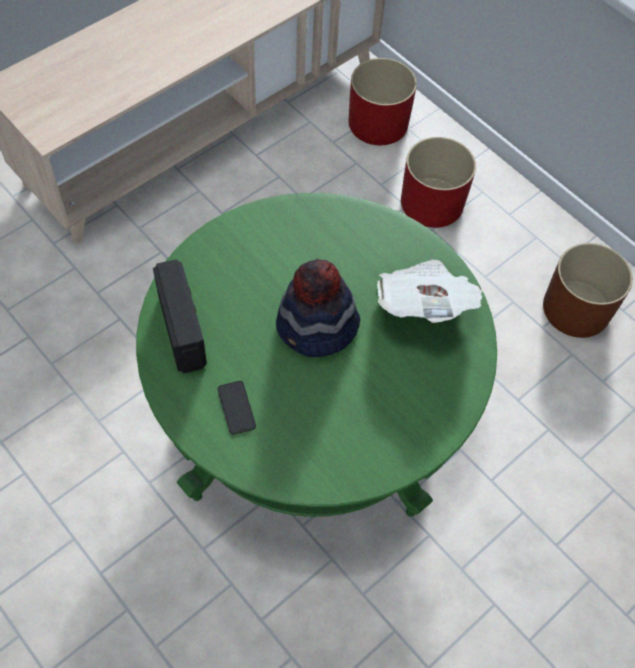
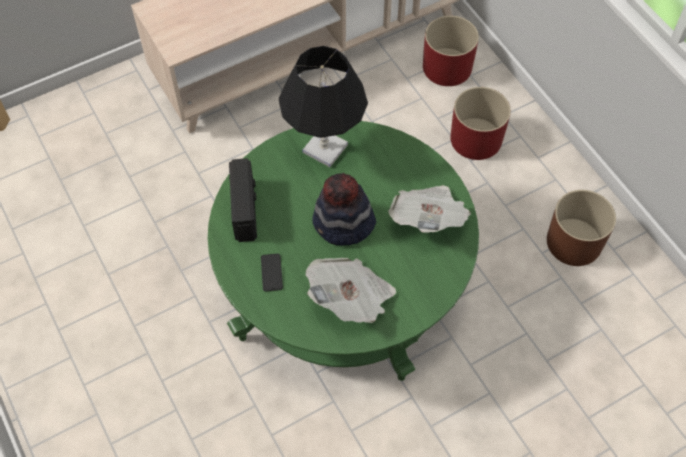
camera: 15 degrees right, 0 degrees up
none -> black table lamp [279,46,368,167]
none -> newspaper [305,258,396,323]

